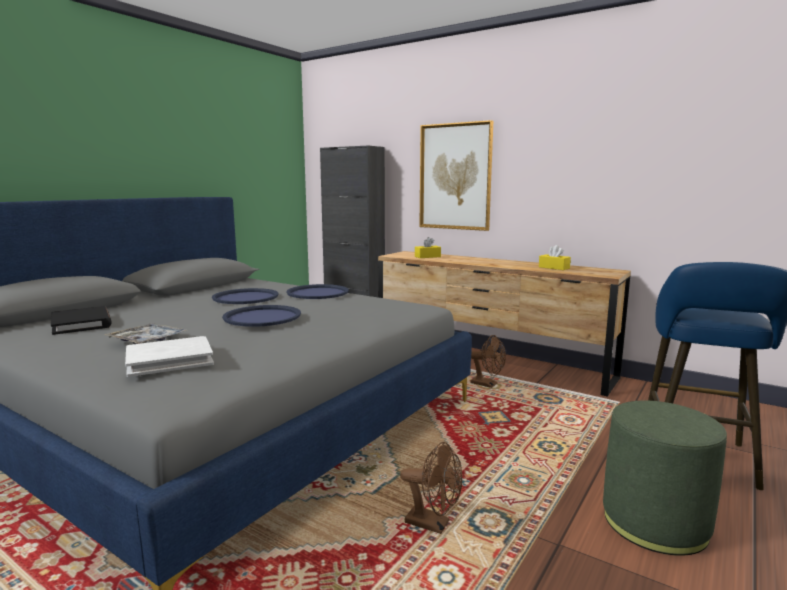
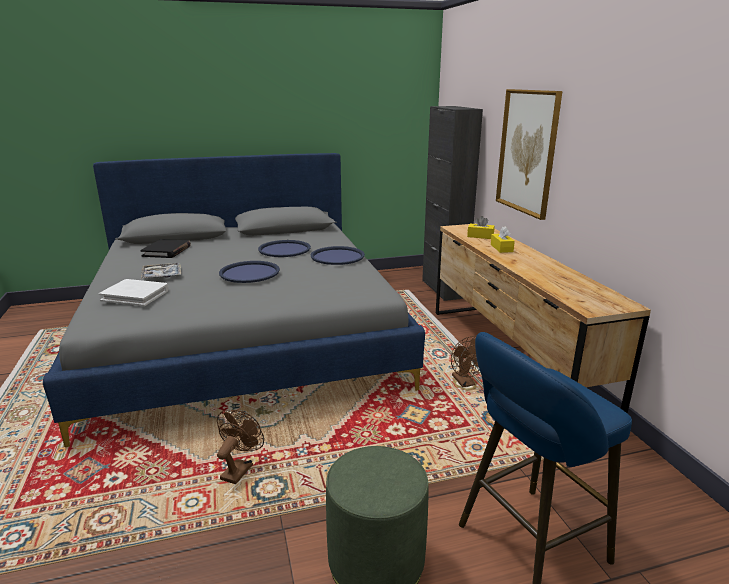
camera: 40 degrees right, 10 degrees up
brown fan [400,442,463,534] -> brown fan turned 135 degrees counterclockwise [217,410,264,484]
yellow tissue box [539,245,571,270] -> yellow tissue box moved to [491,227,515,253]

